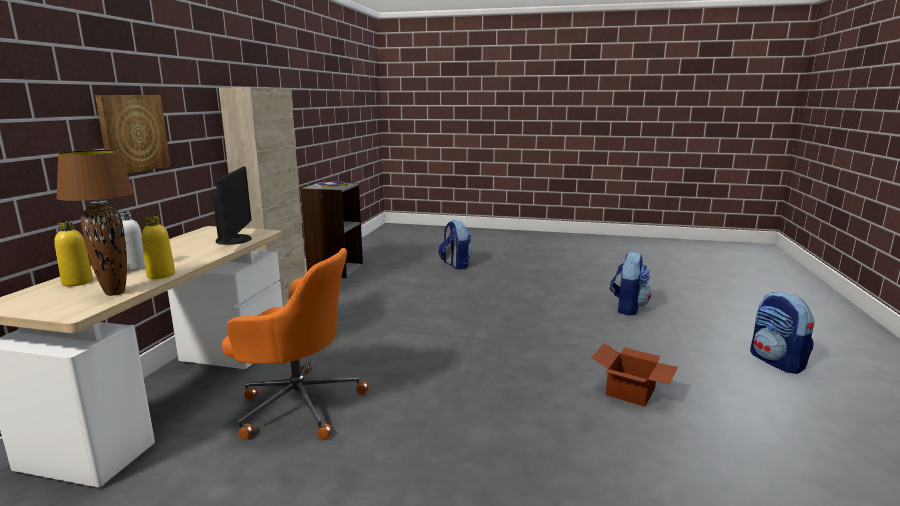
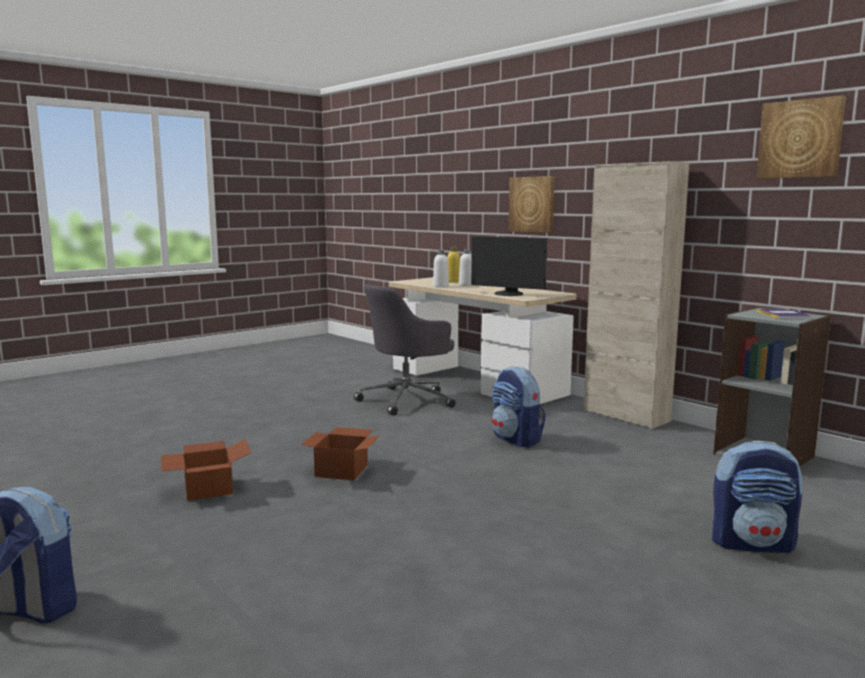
camera: 125 degrees right, 5 degrees down
brown table lamp [56,150,135,296] -> none
yellow bottle [142,216,175,279] -> white bottle [433,250,449,288]
orange office chair [222,248,369,440] -> grey office chair [354,284,456,415]
backpack [609,251,651,315] -> backpack moved to [492,366,546,448]
none -> cardboard box [301,427,380,481]
none -> picture [756,95,846,179]

